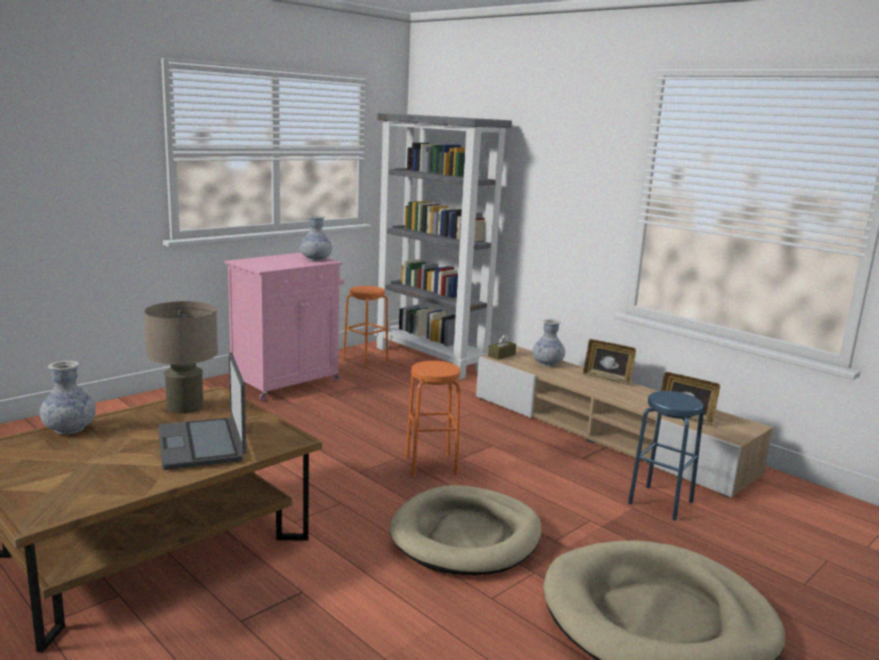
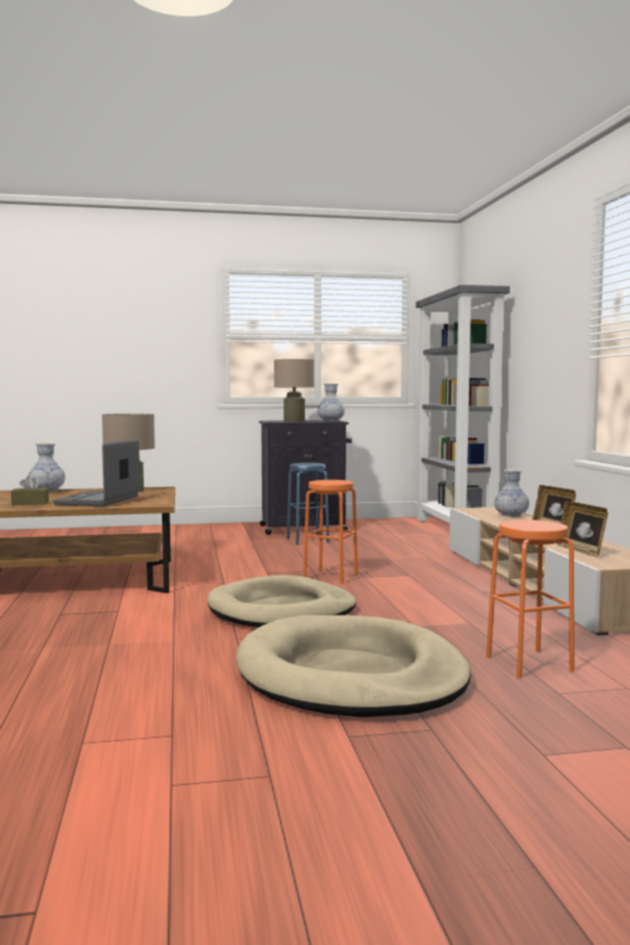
camera: 35 degrees right, 10 degrees down
pink cabinet [224,253,345,401] -> black cabinet [259,420,352,535]
orange stool [343,286,388,369] -> orange stool moved to [486,520,574,679]
brown tissue box [488,334,516,360] -> brown tissue box moved to [11,476,49,505]
blue stool [628,391,704,521] -> blue stool moved to [287,463,329,545]
none -> beige table lamp [274,359,314,422]

